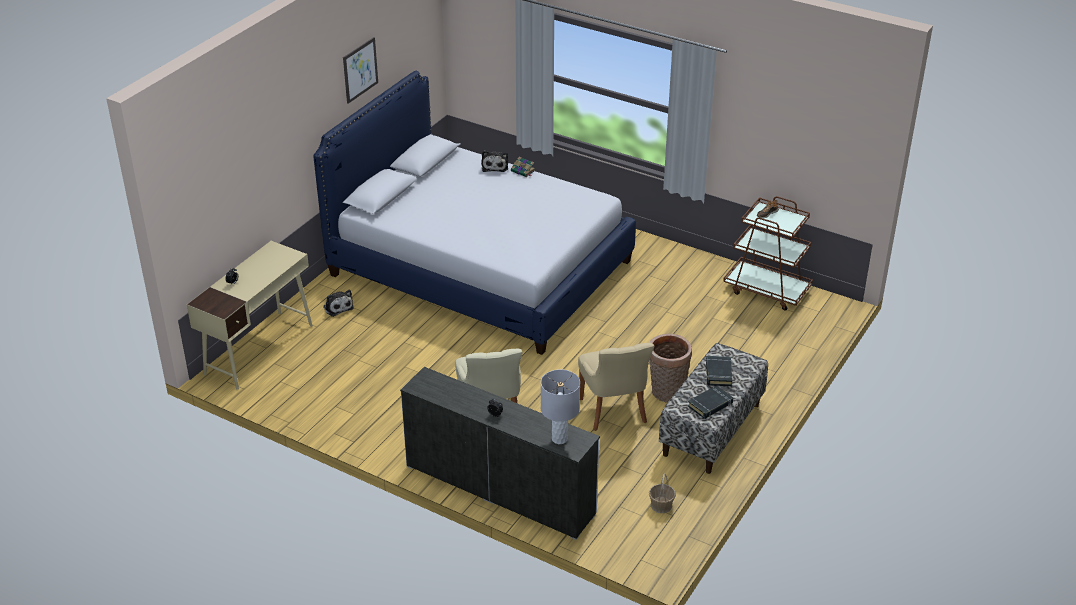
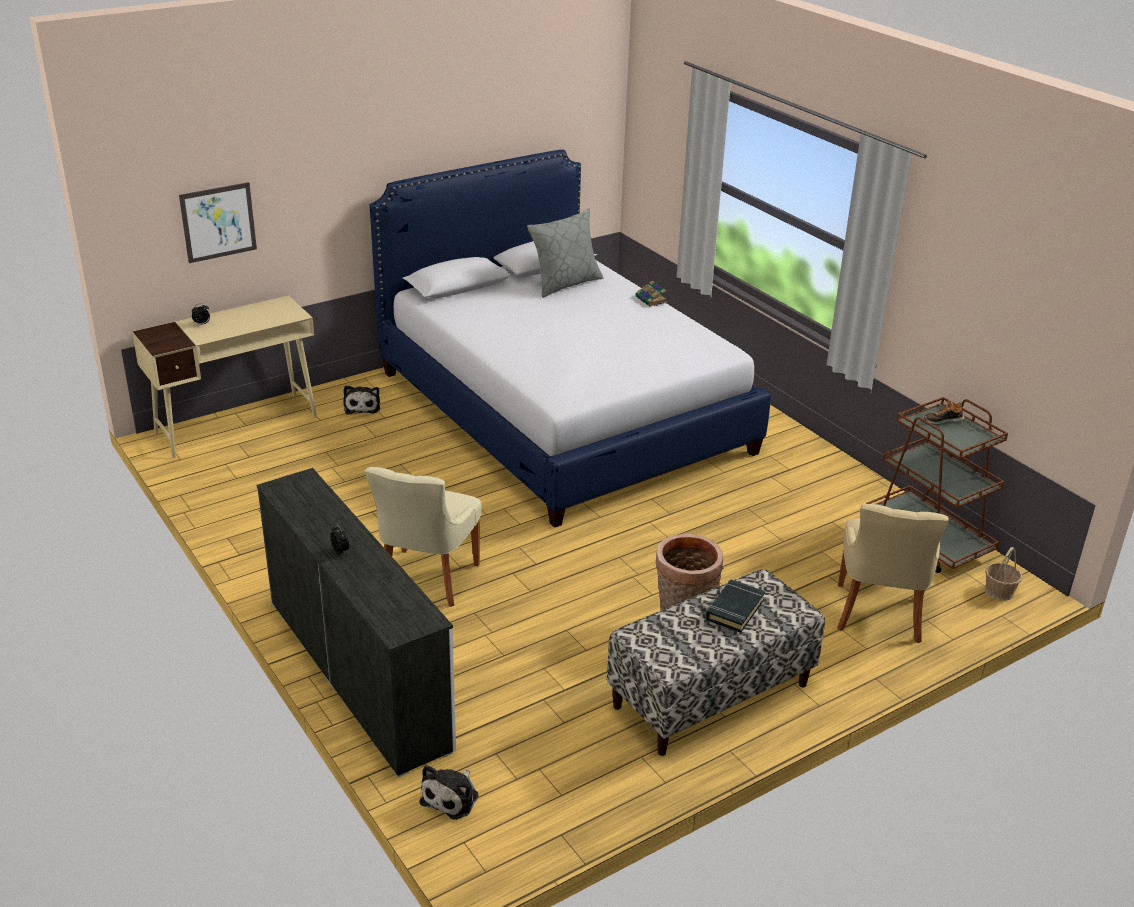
camera: 25 degrees right, 5 degrees down
picture [343,37,378,104] -> picture moved to [179,182,257,263]
plush toy [481,150,508,172] -> plush toy moved to [419,765,479,820]
grey table lamp [541,369,580,444] -> none
beige chair [578,343,654,431] -> beige chair moved to [837,504,949,643]
basket [649,473,676,513] -> basket moved to [985,547,1022,601]
black book [688,385,733,419] -> none
none -> grey pillow [527,208,603,298]

